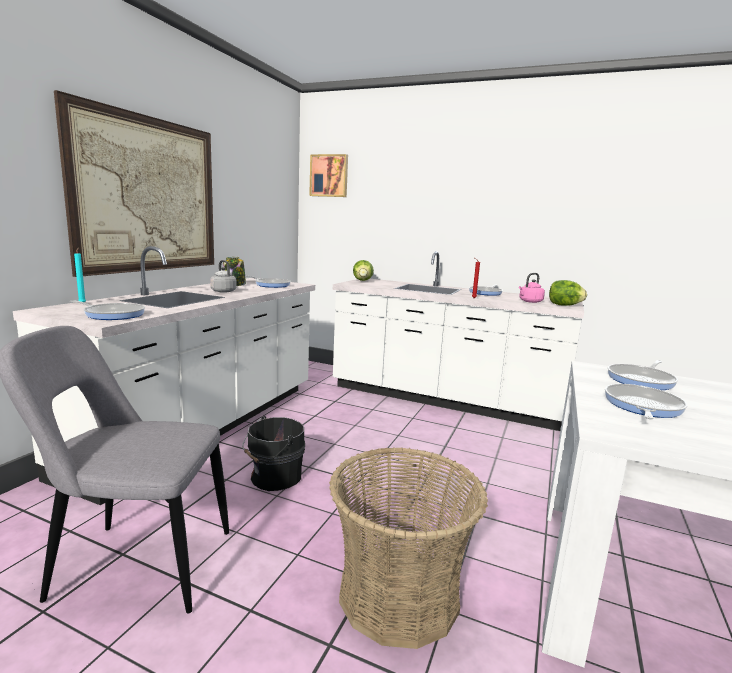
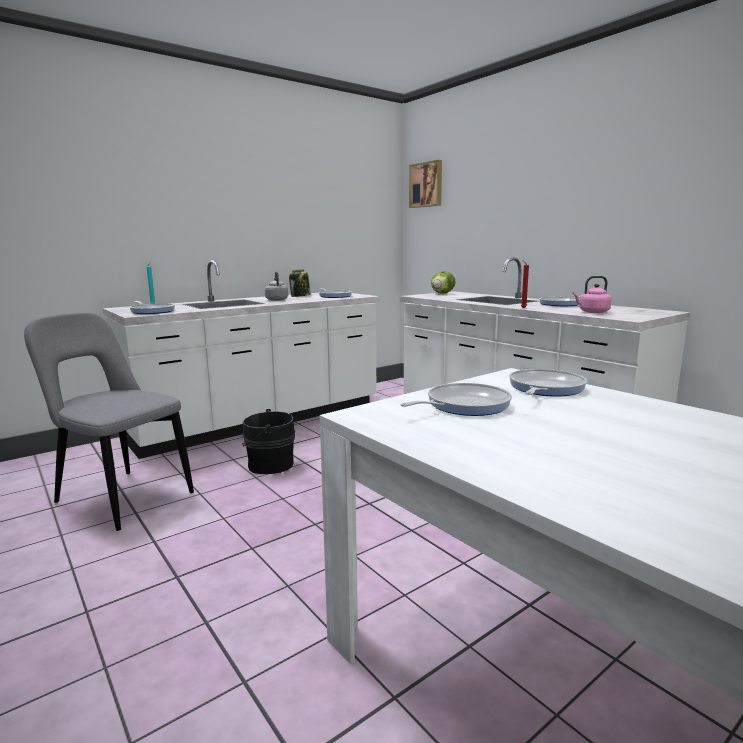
camera: 30 degrees right, 0 degrees up
picture [54,90,214,277] -> none
basket [329,447,488,649] -> none
lettuce [549,280,587,306] -> none
frying pan [608,360,678,390] -> frying pan turned 135 degrees clockwise [509,369,587,397]

